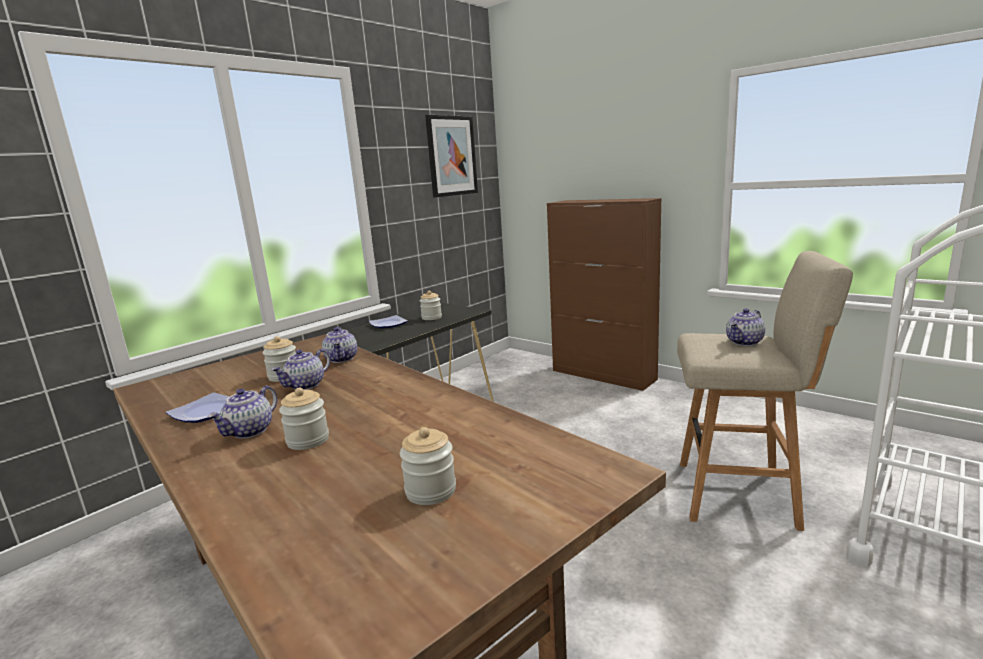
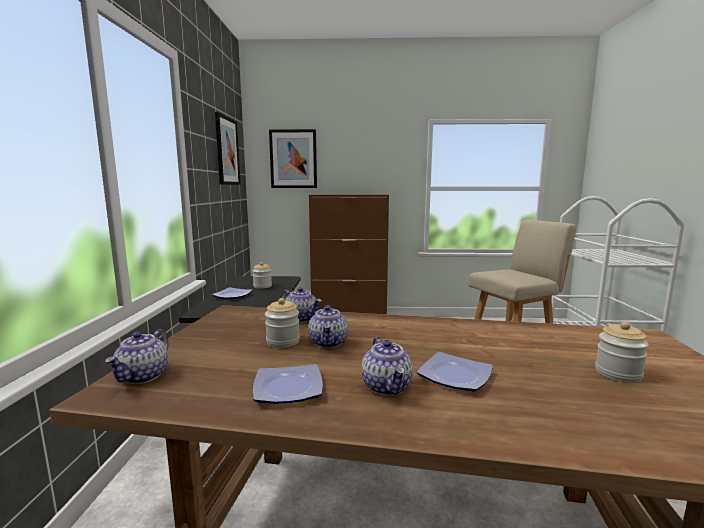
camera: 40 degrees left, 5 degrees down
jar [279,388,329,450] -> plate [417,352,493,391]
teapot [726,309,765,346] -> teapot moved to [105,329,169,384]
none -> picture [269,129,317,188]

